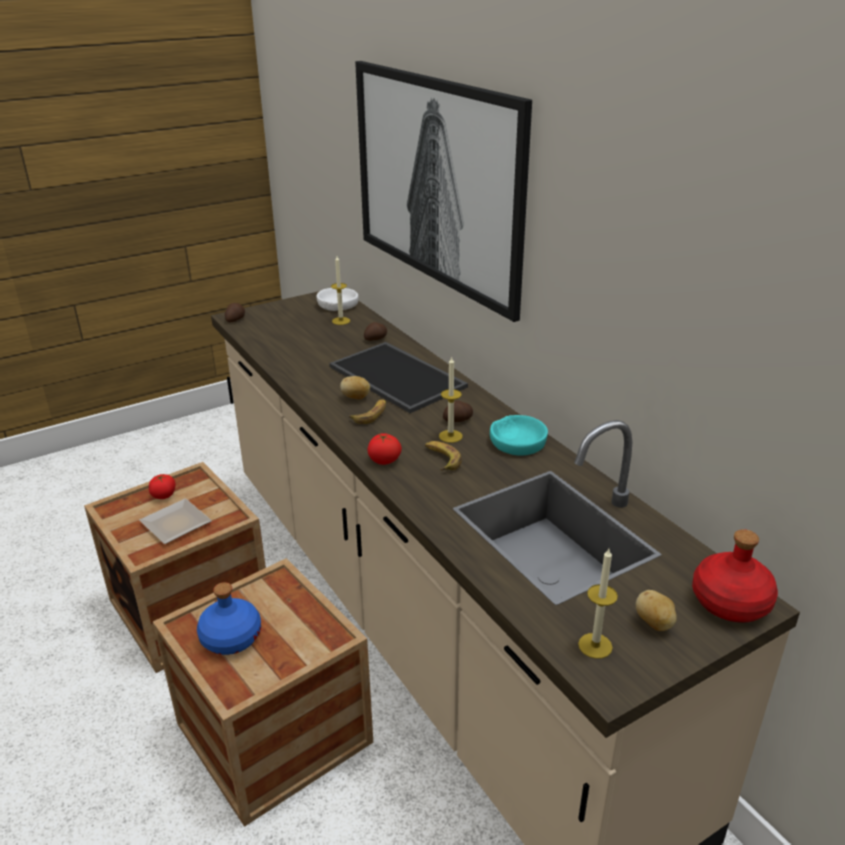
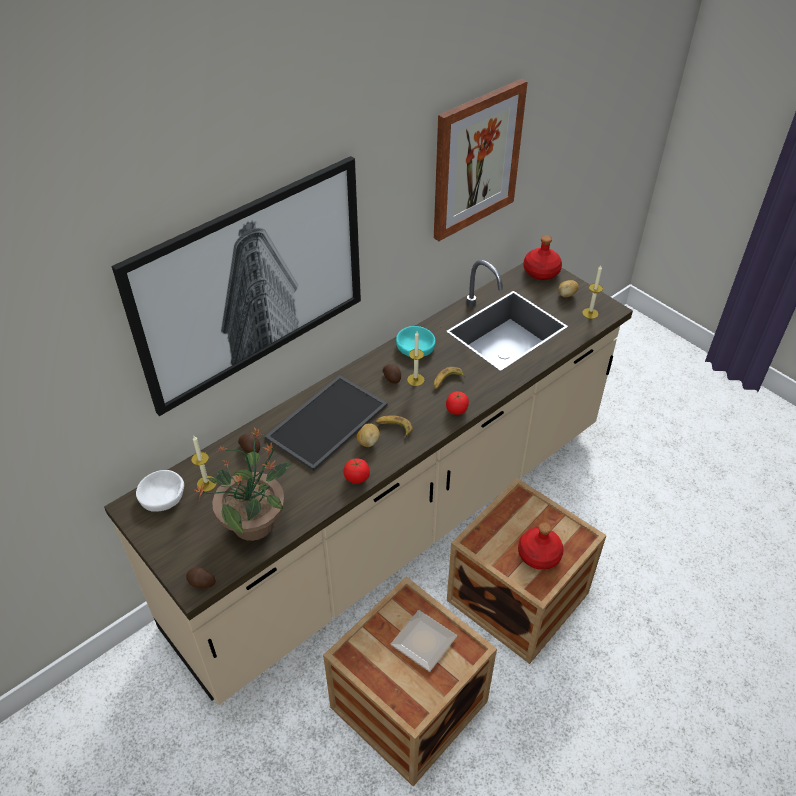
camera: 100 degrees left, 15 degrees up
tomato [149,474,176,499] -> tomato moved to [344,458,370,484]
blue bottle [197,582,261,655] -> red bottle [518,522,564,570]
none -> potted plant [193,428,293,541]
none -> picture [434,79,528,241]

